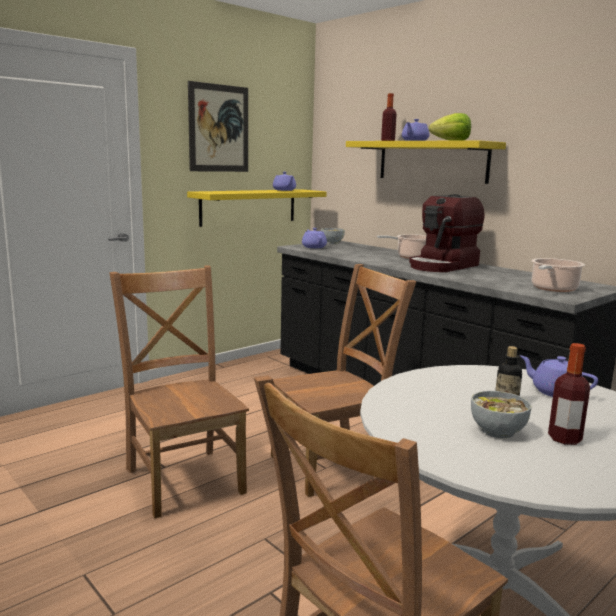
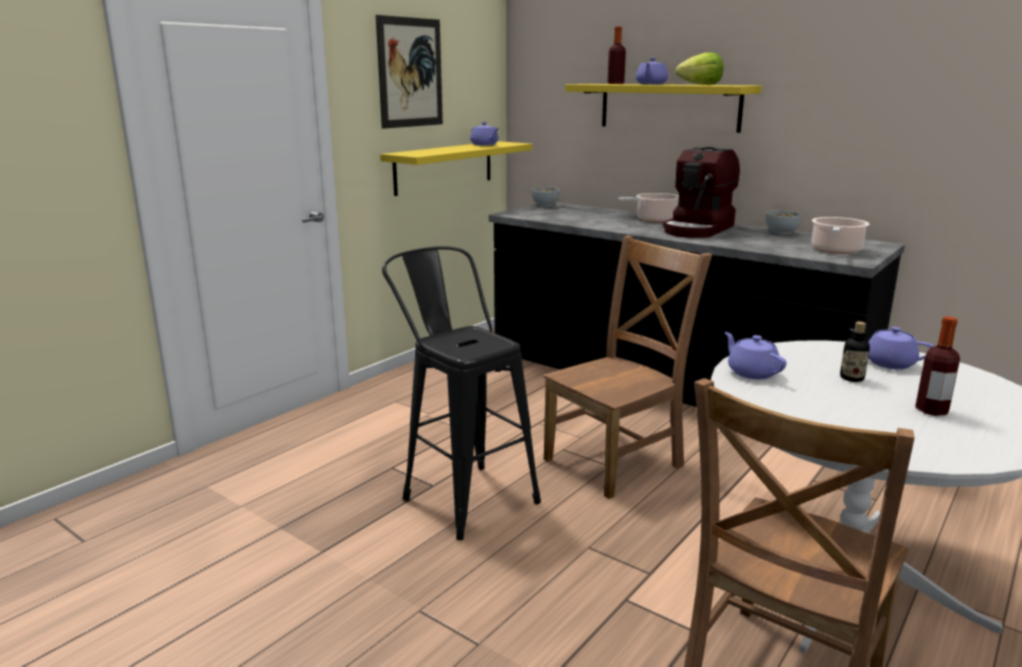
camera: 10 degrees left, 5 degrees up
brown chair [109,265,249,518] -> black stool [382,246,541,540]
purple teapot [302,228,327,248] -> purple teapot moved to [724,332,786,379]
bowl [471,391,532,438] -> bowl moved to [765,211,802,235]

